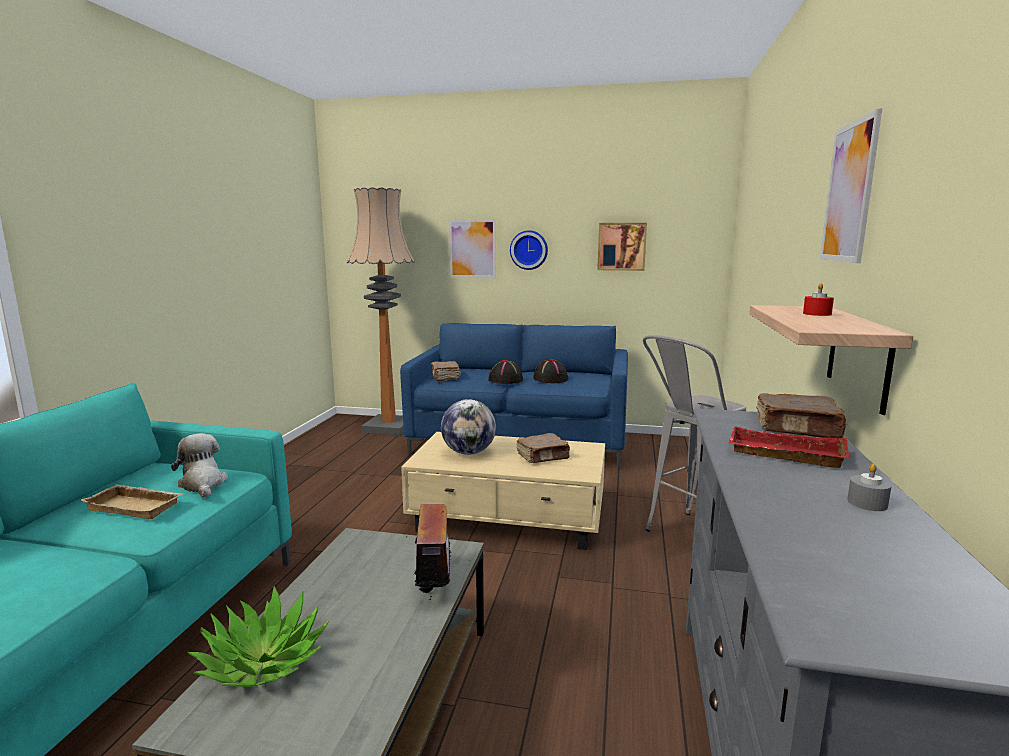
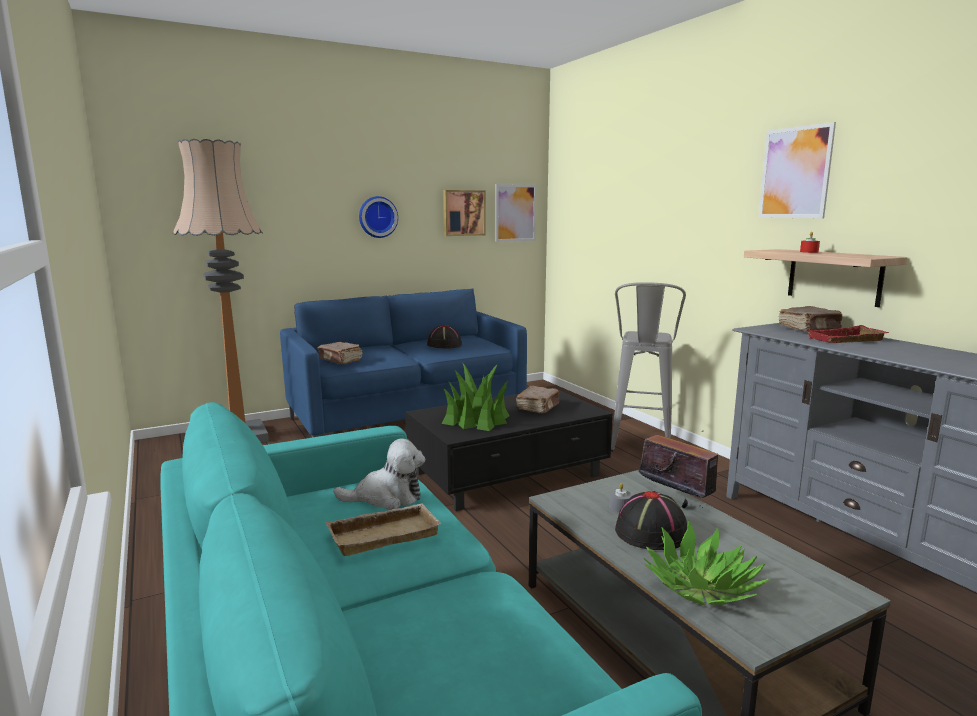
camera: 40 degrees left, 0 degrees up
plush toy [171,433,228,497] -> plush toy turned 150 degrees clockwise [334,438,425,510]
beige coffee table [401,432,605,550] -> black coffee table [405,388,613,511]
globe [441,399,496,455] -> potted plant [442,362,510,431]
picture [449,219,496,278] -> picture moved to [495,184,536,242]
black hat [488,360,523,384] -> black hat moved to [615,491,687,550]
grey candle [847,464,892,511] -> grey candle moved to [609,483,632,513]

